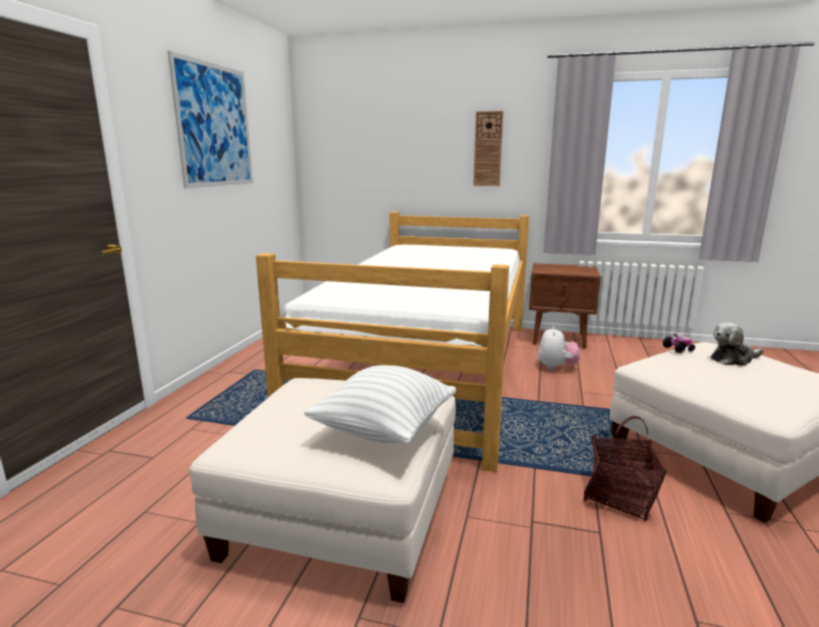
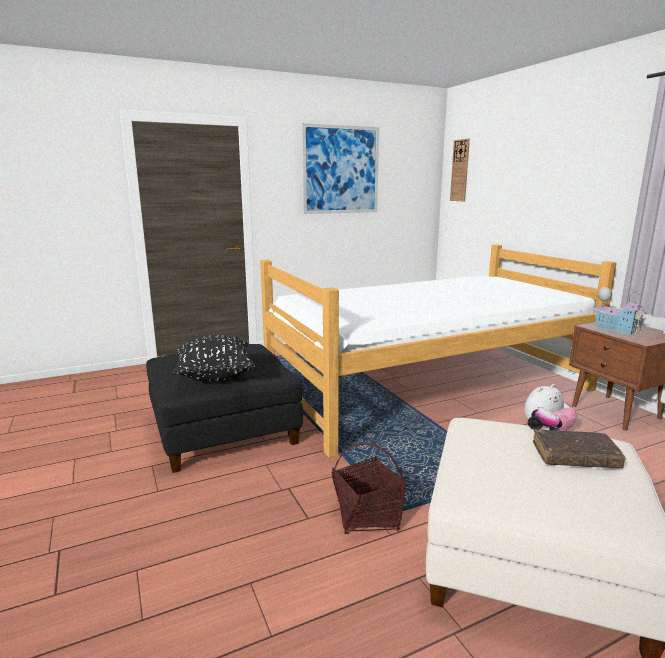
camera: 50 degrees right, 0 degrees up
white ottoman [189,378,456,603] -> black ottoman [146,344,303,473]
white pillow [304,365,456,443] -> black pillow [173,335,255,382]
wall clock [473,111,503,186] -> wall clock moved to [450,139,470,201]
plush toy [711,323,763,366] -> brown book [533,429,626,468]
none -> toy house [594,287,647,335]

